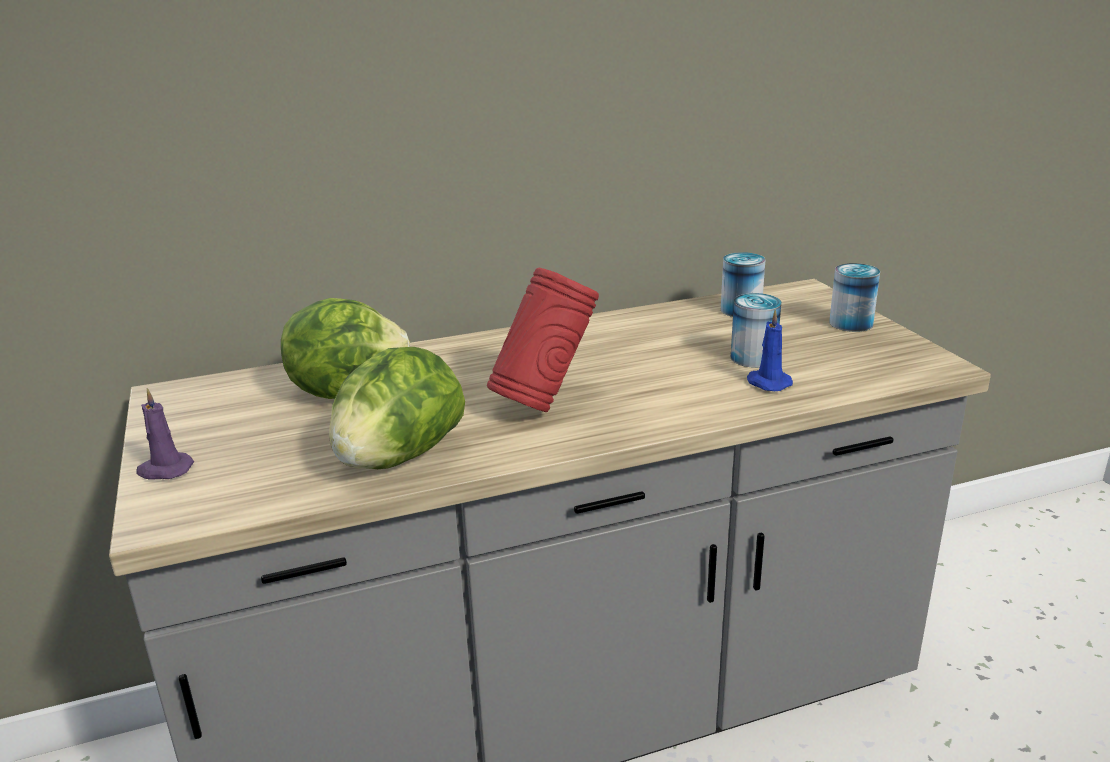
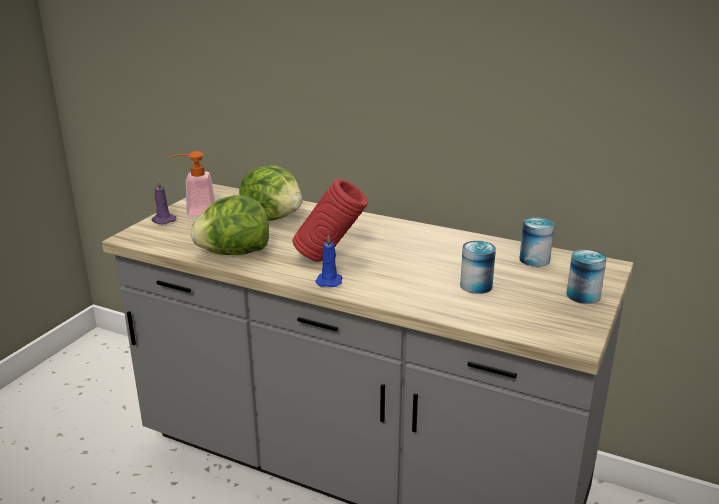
camera: 45 degrees right, 0 degrees up
blue candle [747,309,793,391] -> blue candle moved to [315,234,342,287]
none -> soap dispenser [169,151,215,217]

